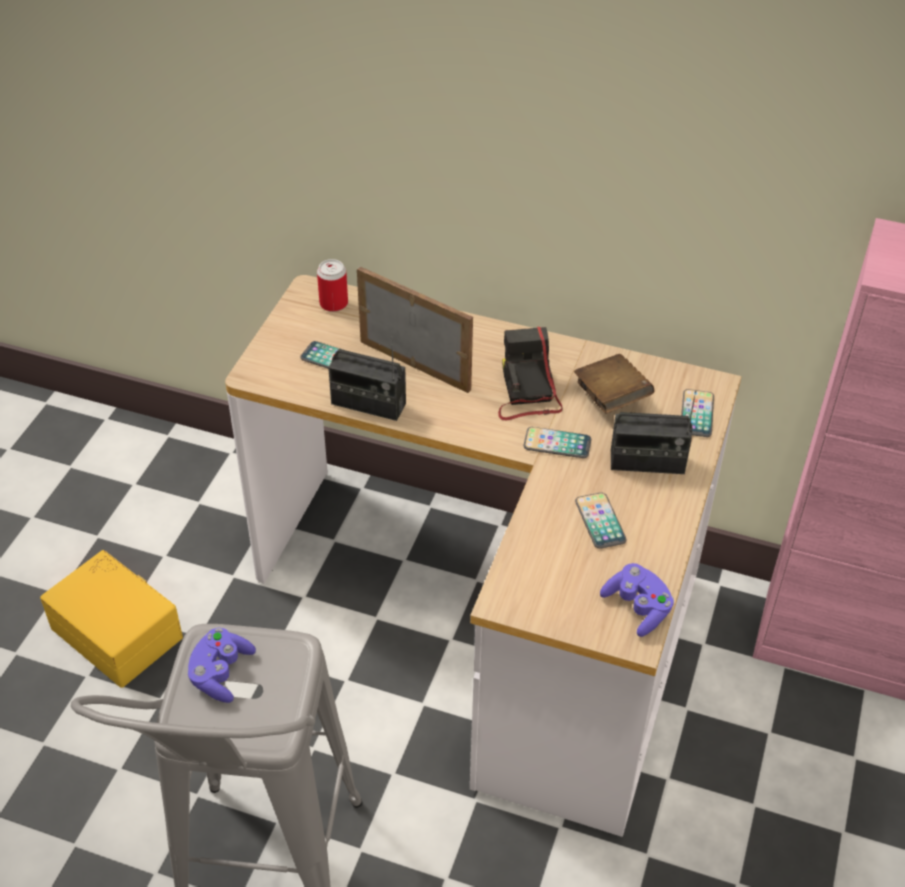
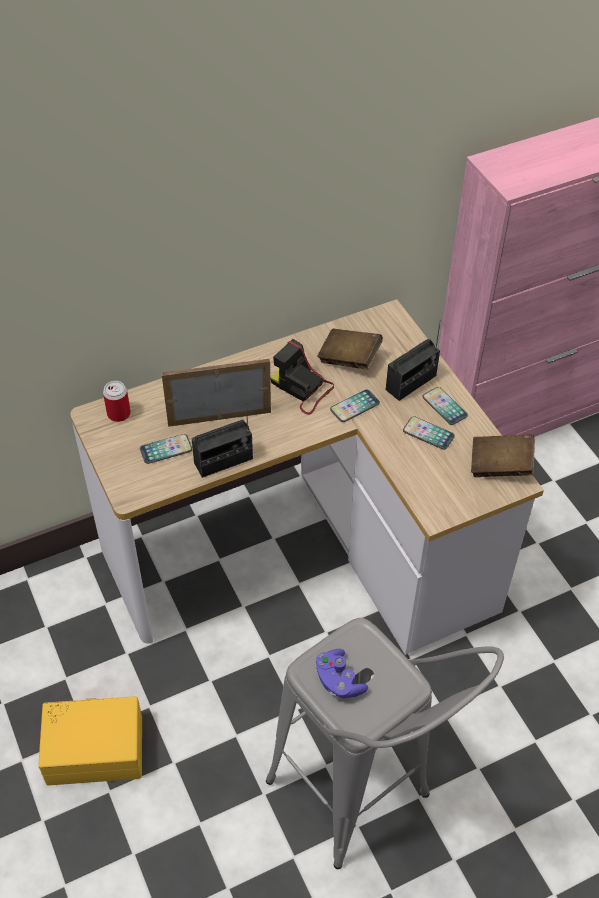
camera: 45 degrees left, 5 degrees up
purple game controller [600,563,674,637] -> brown book [471,434,535,477]
phone [681,389,714,437] -> phone moved to [422,387,468,425]

